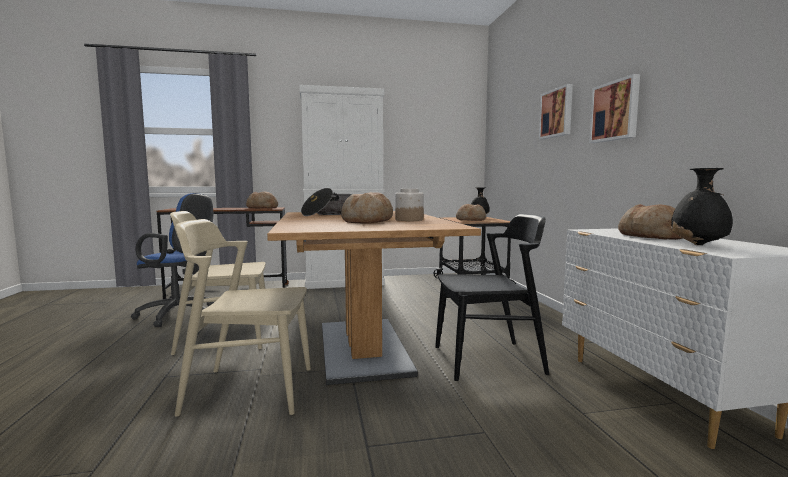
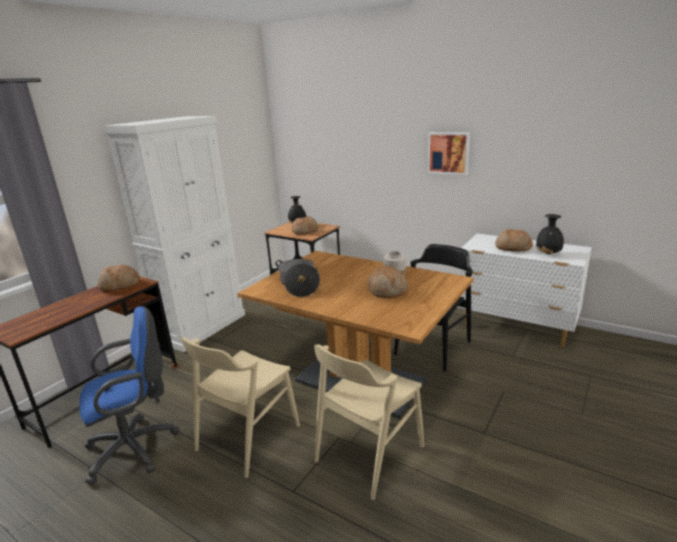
camera: 45 degrees left, 15 degrees up
picture [539,84,573,139] -> none

